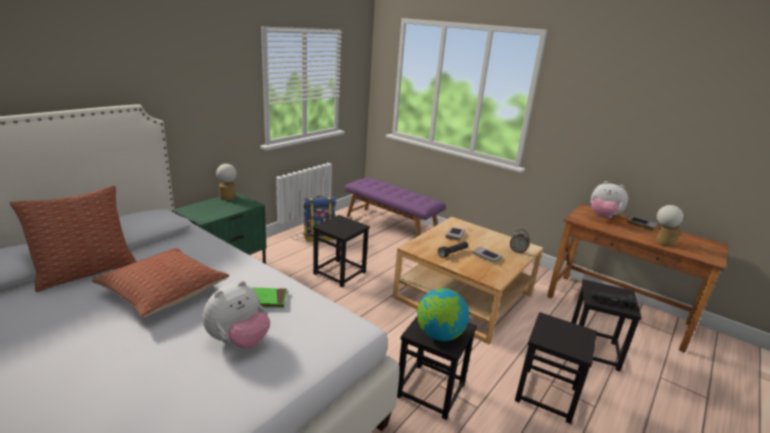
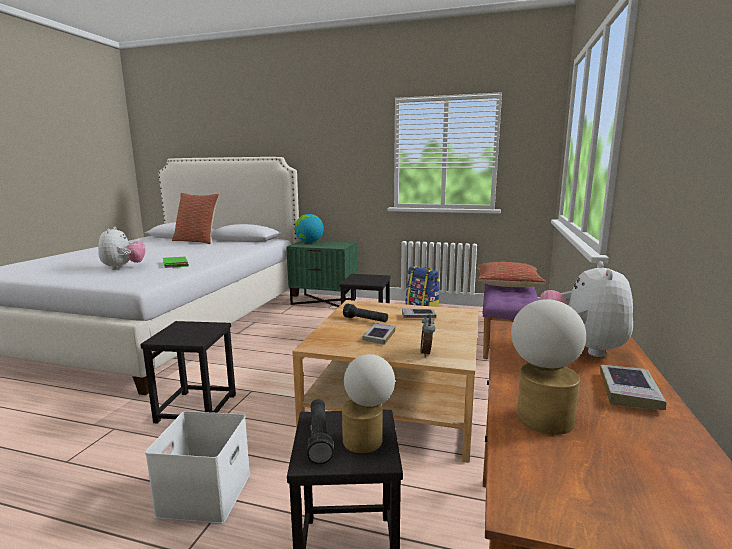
camera: 70 degrees right, 10 degrees down
pillow [92,248,229,317] -> pillow moved to [477,262,547,287]
plush toy [203,281,270,348] -> plush toy turned 120 degrees counterclockwise [98,227,146,270]
table lamp [216,164,237,200] -> table lamp moved to [342,354,395,453]
globe [417,288,469,341] -> globe moved to [295,214,324,243]
black stool [515,312,597,424] -> white storage box [145,411,250,524]

